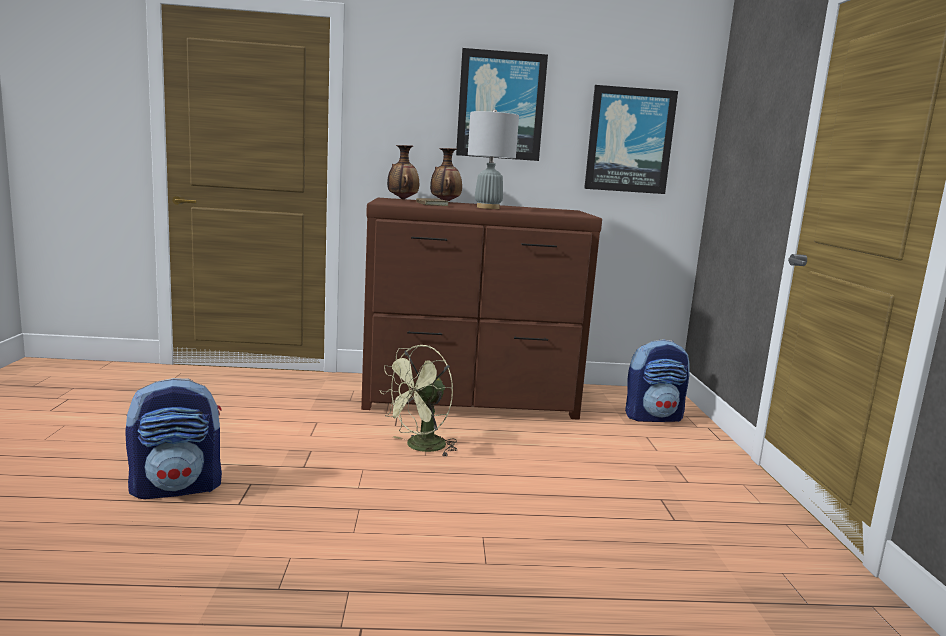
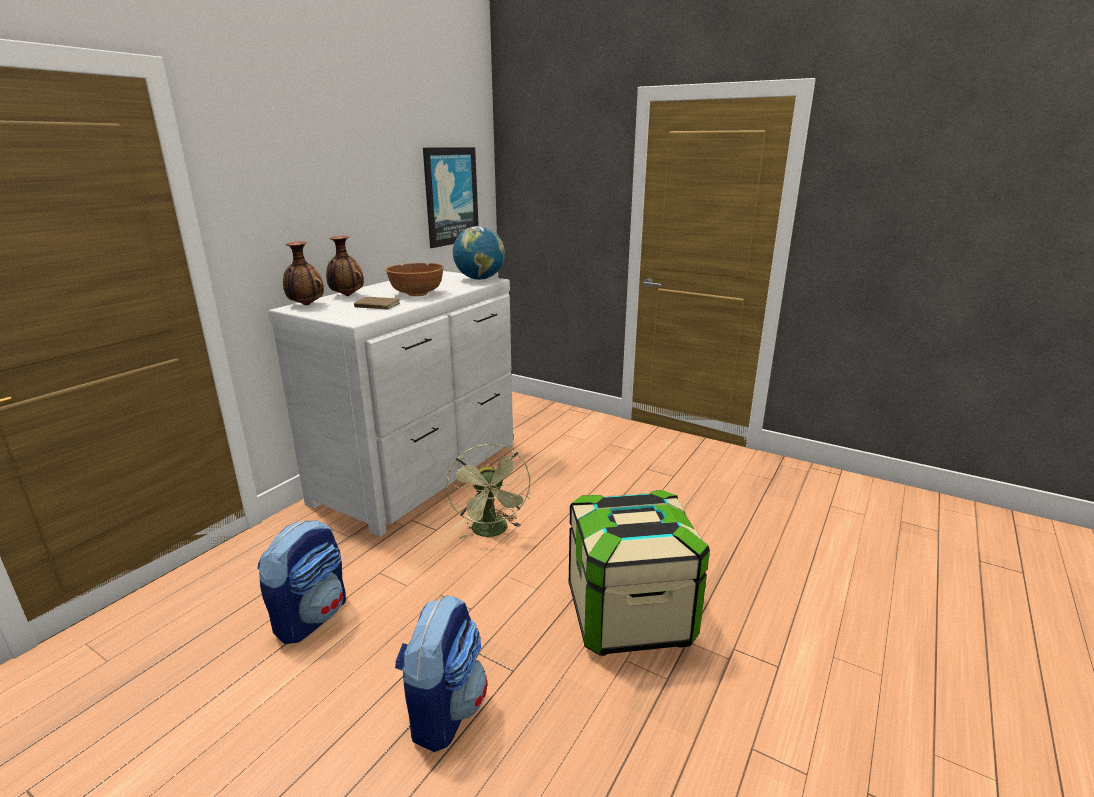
camera: 55 degrees left, 10 degrees up
brown dresser [361,198,602,420] -> white dresser [268,271,513,537]
picture [456,48,548,161] -> none
grey table lamp [468,109,519,209] -> brown bowl [385,263,444,296]
backpack [625,340,690,422] -> backpack moved to [258,520,346,644]
none -> globe [453,226,505,280]
none -> storage box [569,490,710,656]

